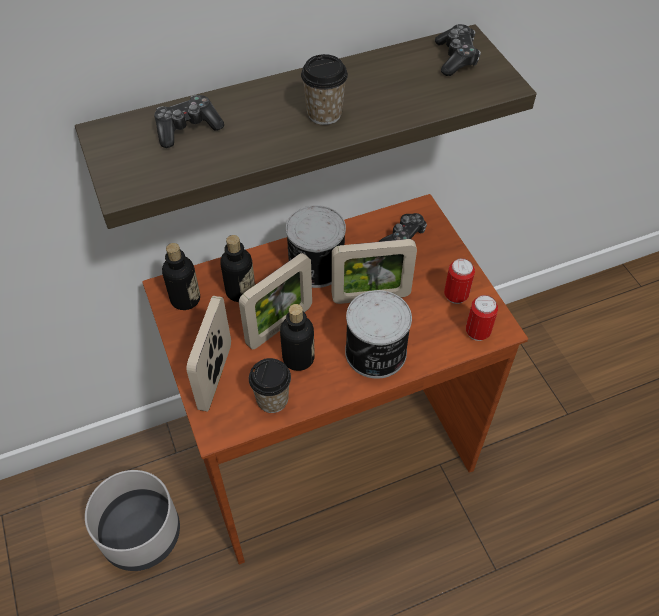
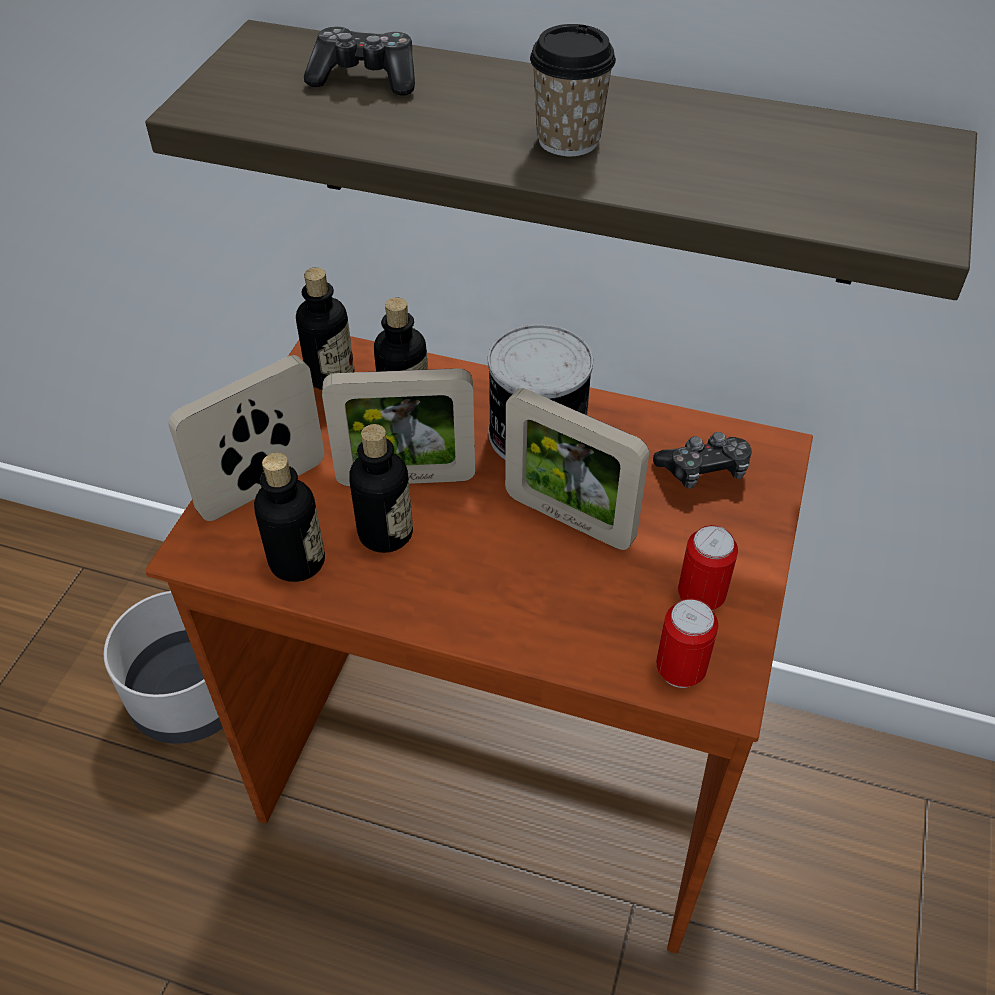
camera: 40 degrees right, 5 degrees down
cup [249,358,291,413] -> bottle [254,453,325,582]
can [345,290,412,379] -> none
game controller [435,24,481,76] -> none

